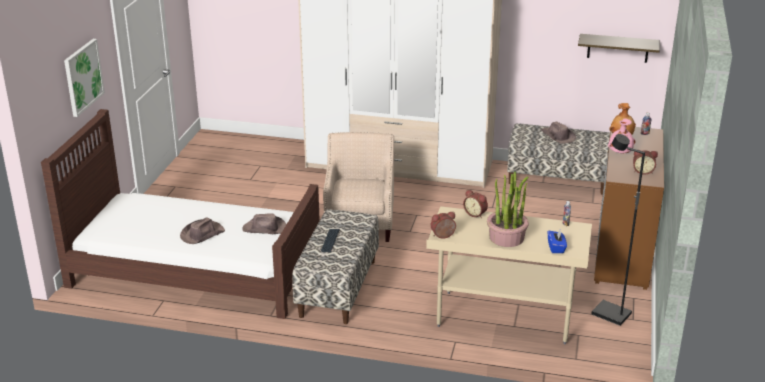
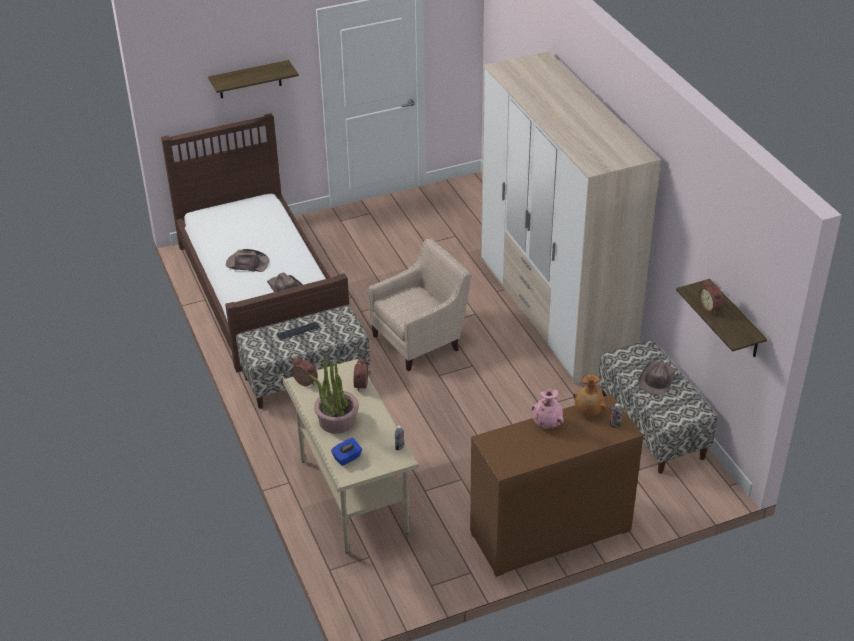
camera: 55 degrees right, 10 degrees up
picture [64,39,105,117] -> shelf [208,60,299,98]
black floor lamp [592,134,645,326] -> none
alarm clock [633,150,658,175] -> alarm clock moved to [699,280,724,314]

